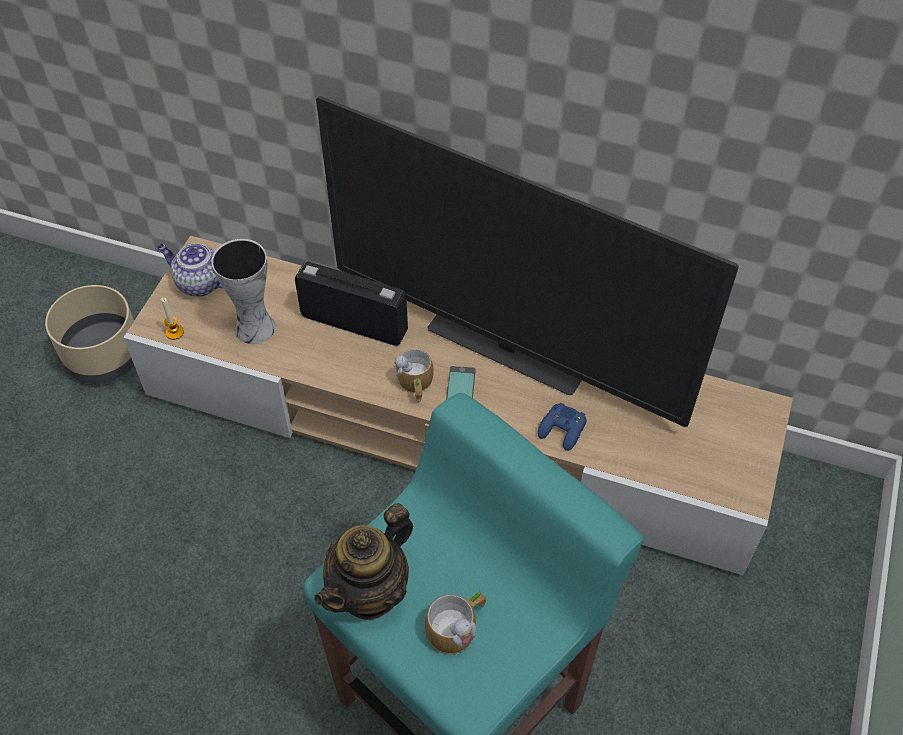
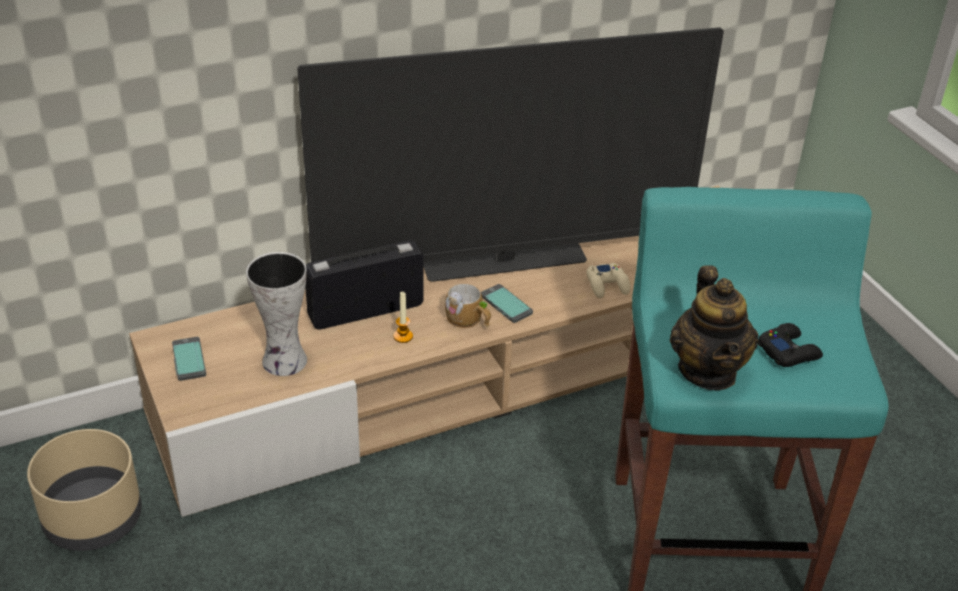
camera: 45 degrees left, 15 degrees down
teapot [157,243,223,297] -> phone [172,337,206,381]
candle [161,298,184,340] -> candle moved to [393,292,413,343]
mug [425,590,486,654] -> black game controller [757,323,823,367]
blue game controller [537,402,587,451] -> beige game controller [587,263,631,298]

